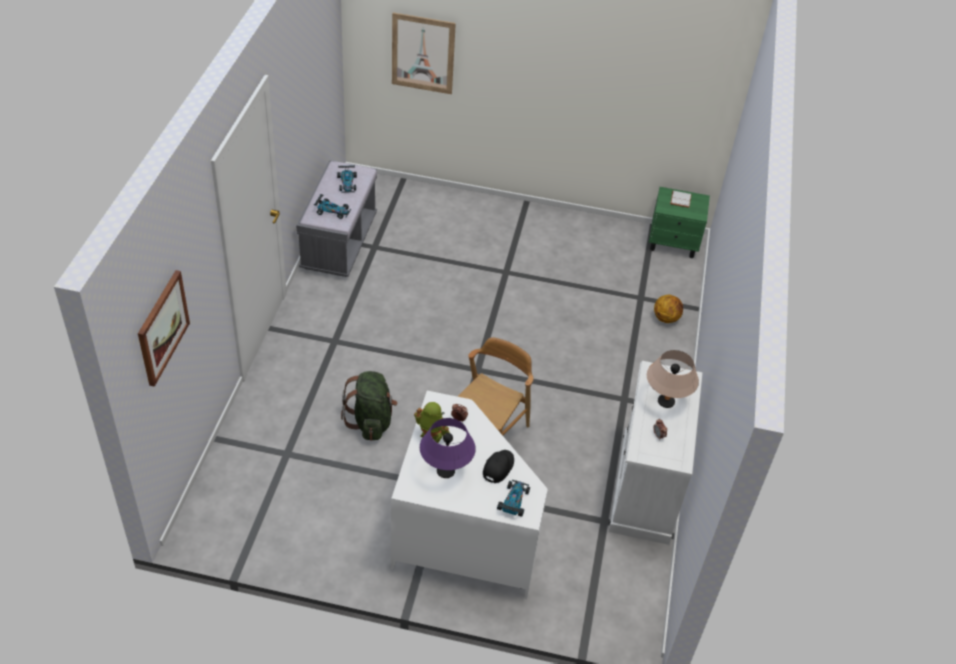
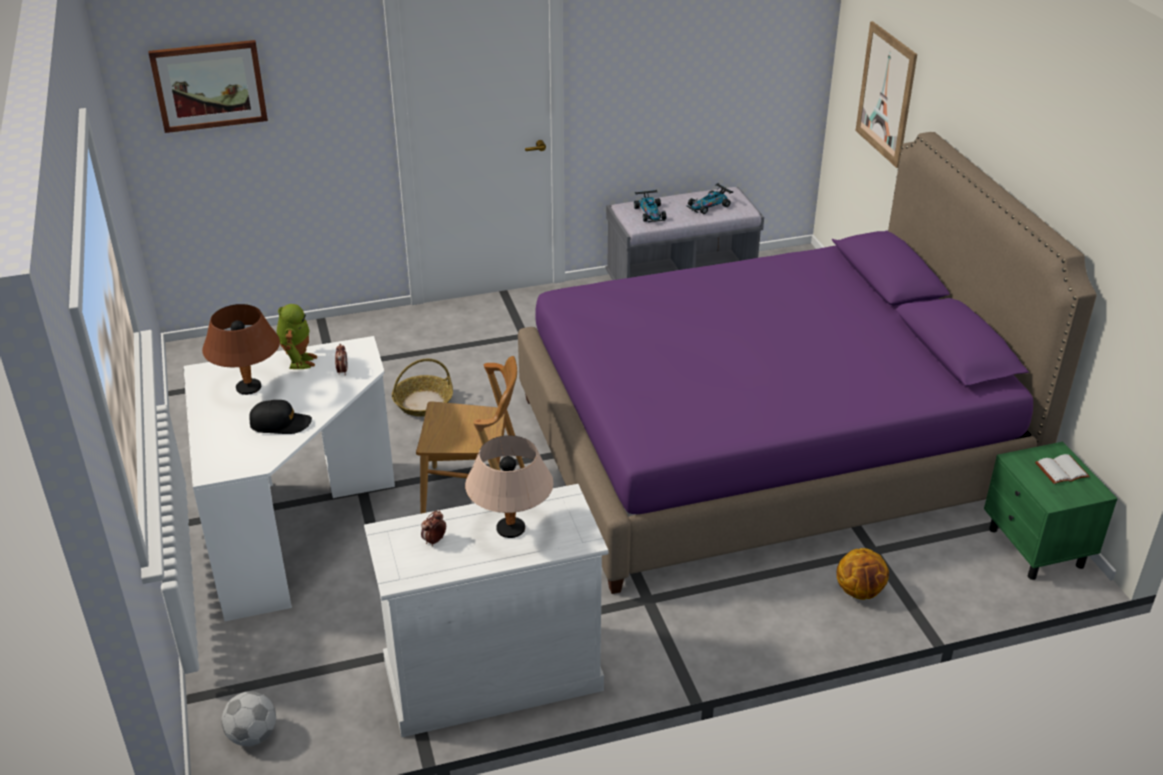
camera: 65 degrees right, 10 degrees down
green backpack [341,371,398,441] -> basket [392,359,453,417]
purple table lamp [420,418,476,478] -> brown table lamp [202,304,280,395]
toy car [497,480,530,517] -> none
none -> football [221,691,276,746]
none -> purple bed [518,132,1097,594]

